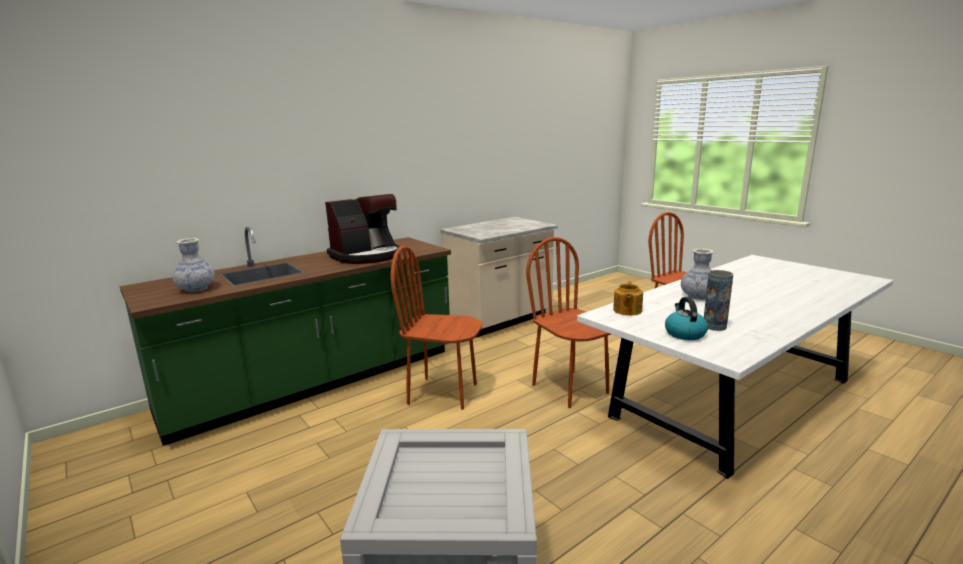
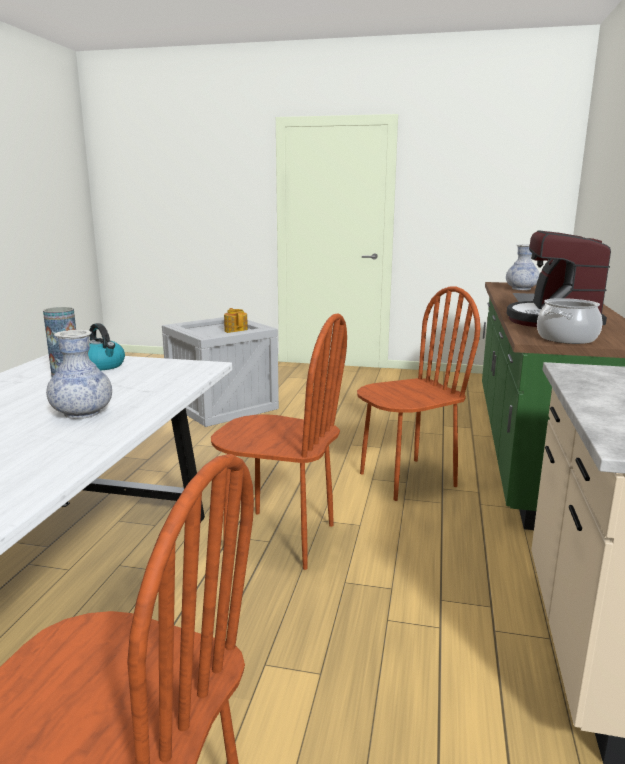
camera: 140 degrees right, 0 degrees up
teapot [613,281,643,315] -> teapot moved to [224,308,248,333]
none -> cooking pot [537,298,602,344]

